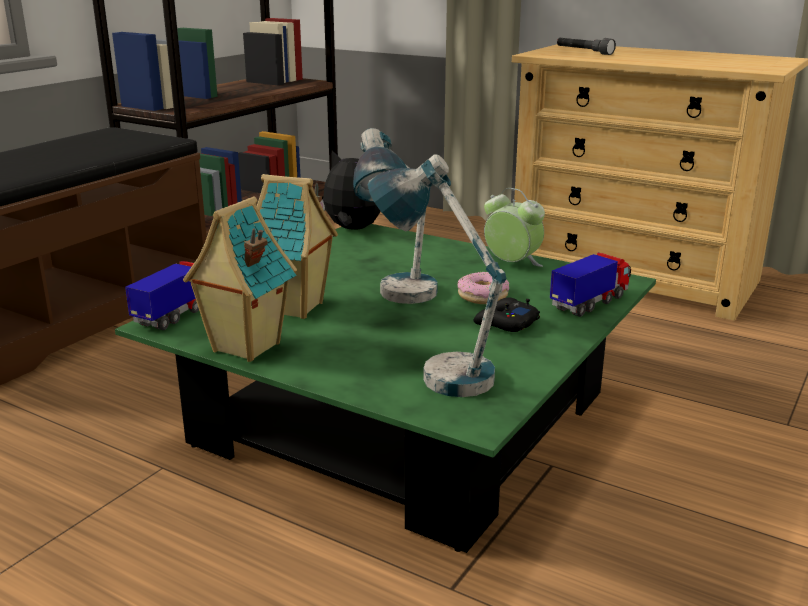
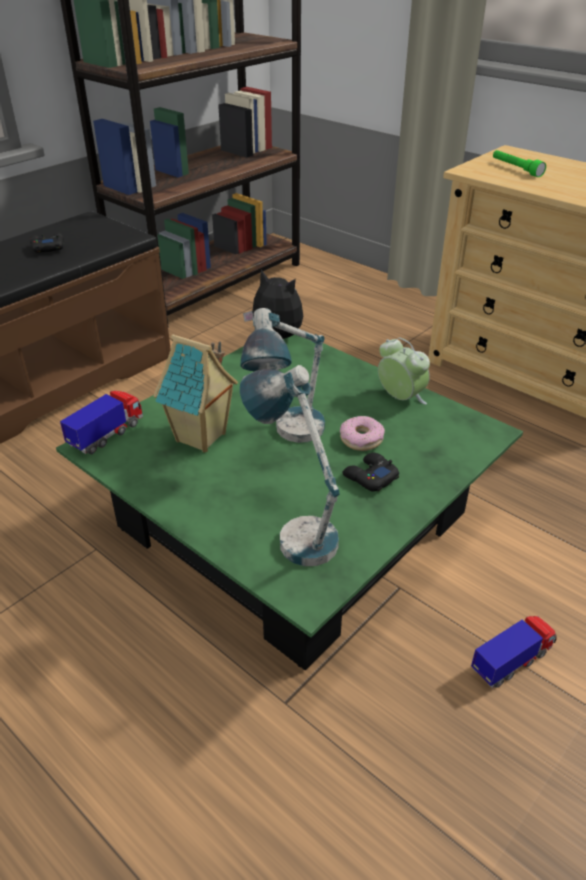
camera: 10 degrees right, 15 degrees up
toy house [183,196,297,362] -> none
toy truck [550,253,631,317] -> toy truck moved to [471,616,557,689]
grey flashlight [557,38,616,55] -> green flashlight [493,150,546,177]
none -> black game controller [30,232,64,253]

